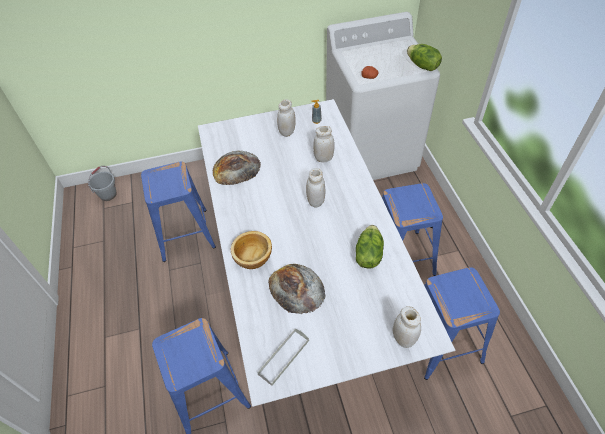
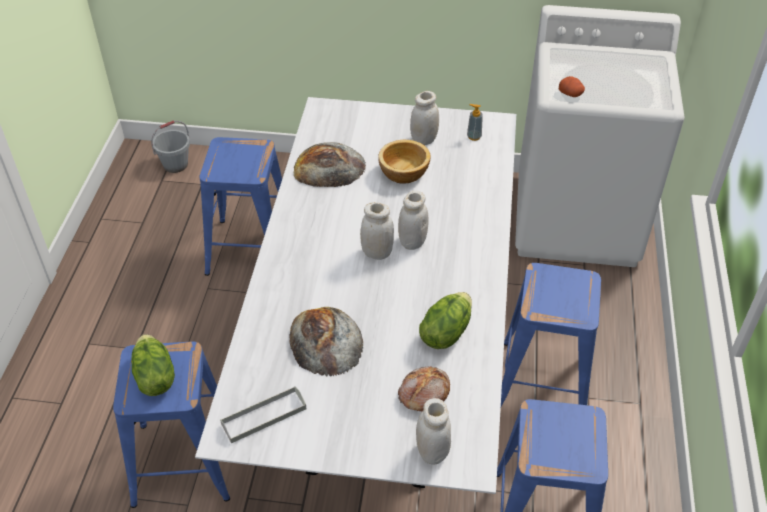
camera: 20 degrees right, 5 degrees down
bowl [231,231,272,269] -> bowl moved to [378,140,431,184]
white jar [313,126,335,162] -> white jar moved to [360,202,394,260]
lettuce [407,44,442,71] -> lettuce moved to [131,334,175,396]
none -> bread [398,366,450,412]

